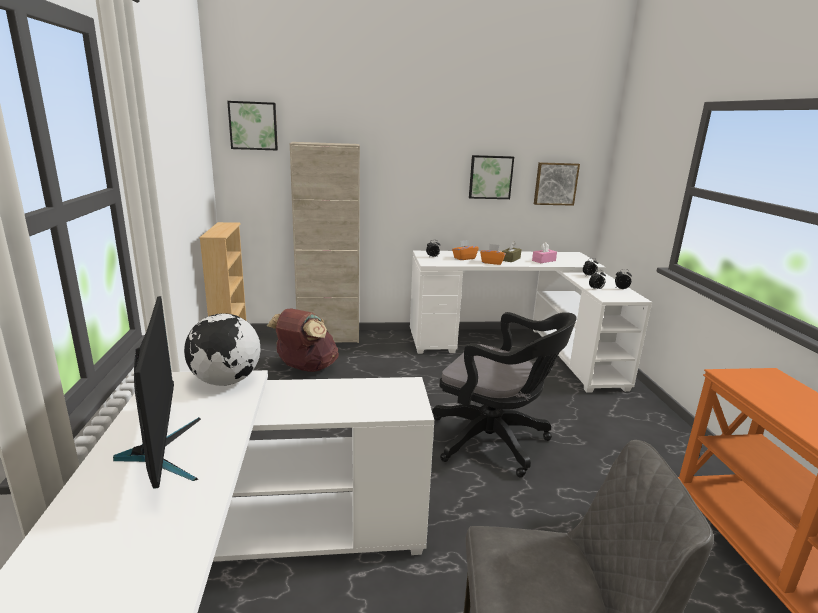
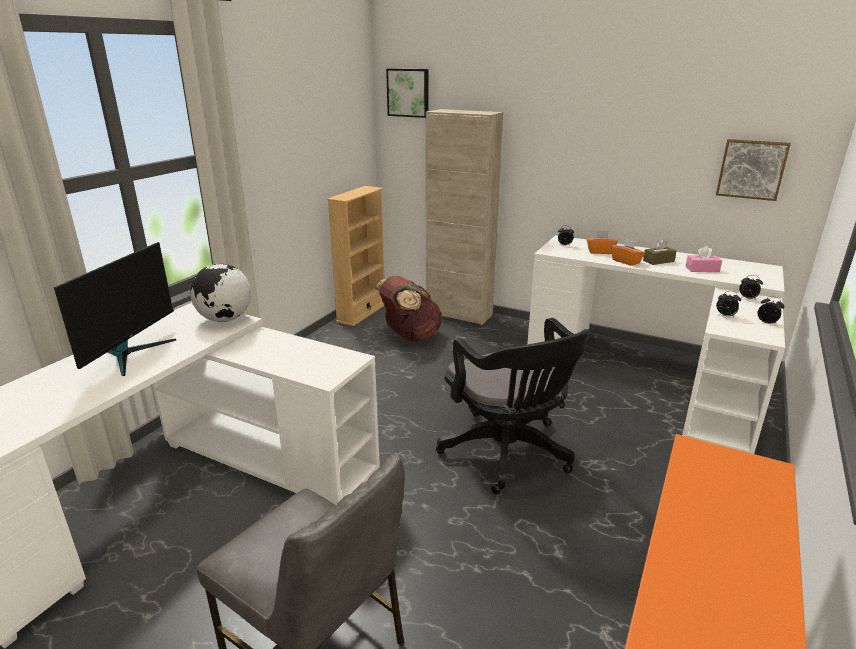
camera: 35 degrees right, 5 degrees up
picture [469,155,514,199] -> none

